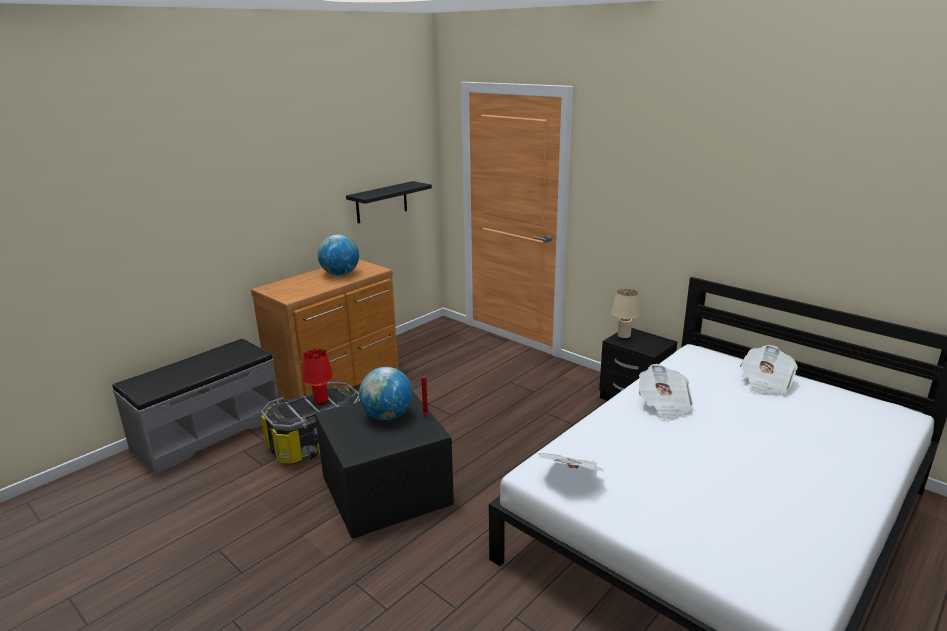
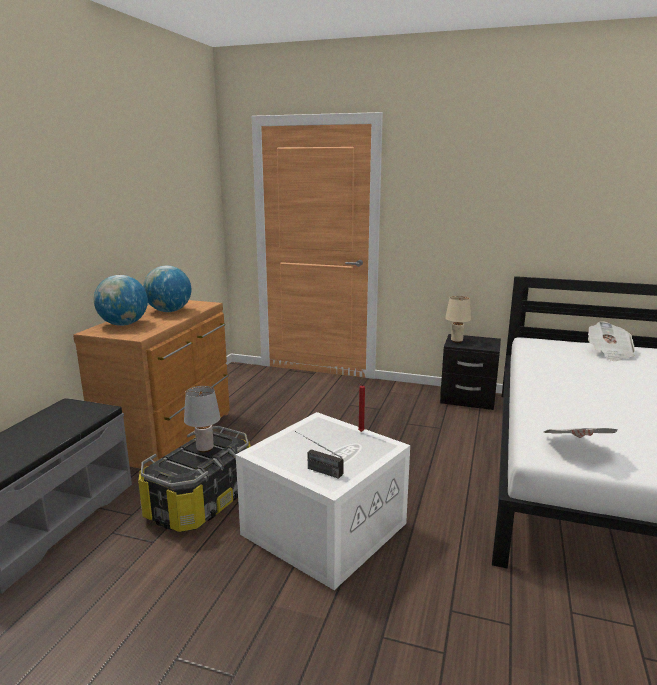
camera: 25 degrees left, 5 degrees down
red table lamp [302,349,333,404] -> grey table lamp [184,386,220,453]
black storage box [315,390,454,539] -> white storage box [236,412,410,590]
black shelf [346,181,432,223] -> none
globe [359,367,412,420] -> globe moved to [94,275,148,326]
newspaper [638,364,693,422] -> none
none -> radio [295,431,344,479]

